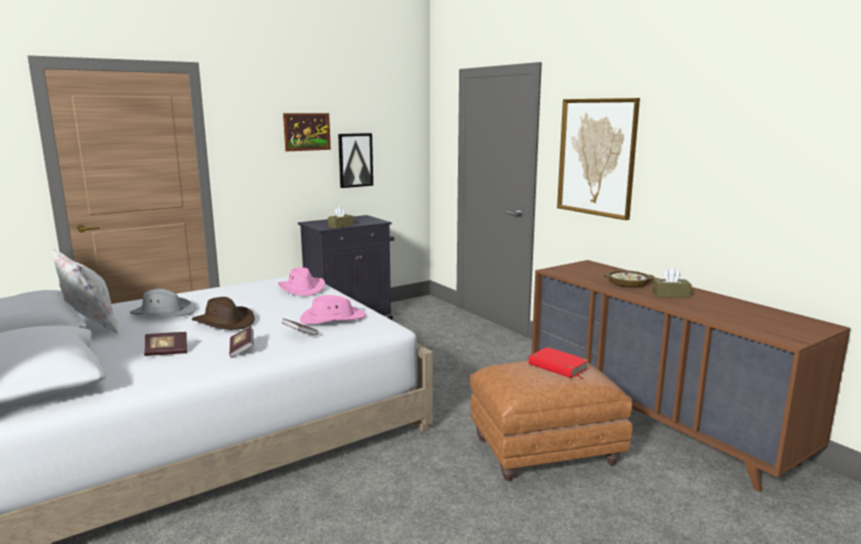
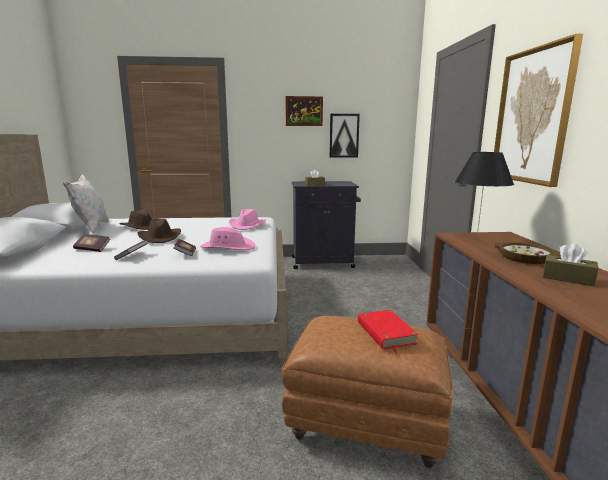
camera: 30 degrees right, 0 degrees up
grey hat [130,289,196,316] -> brown hat [119,210,159,230]
none -> black table lamp [455,152,514,237]

